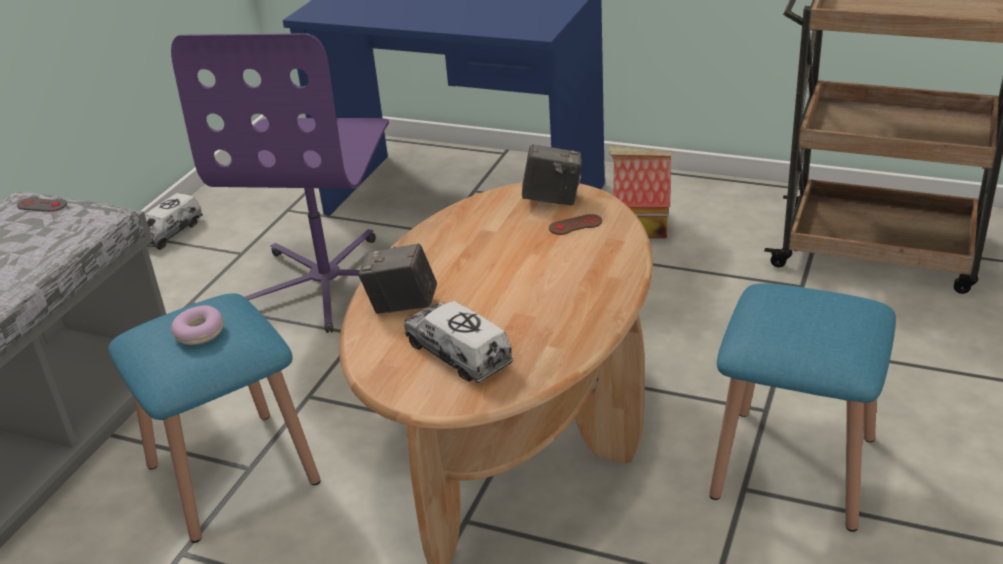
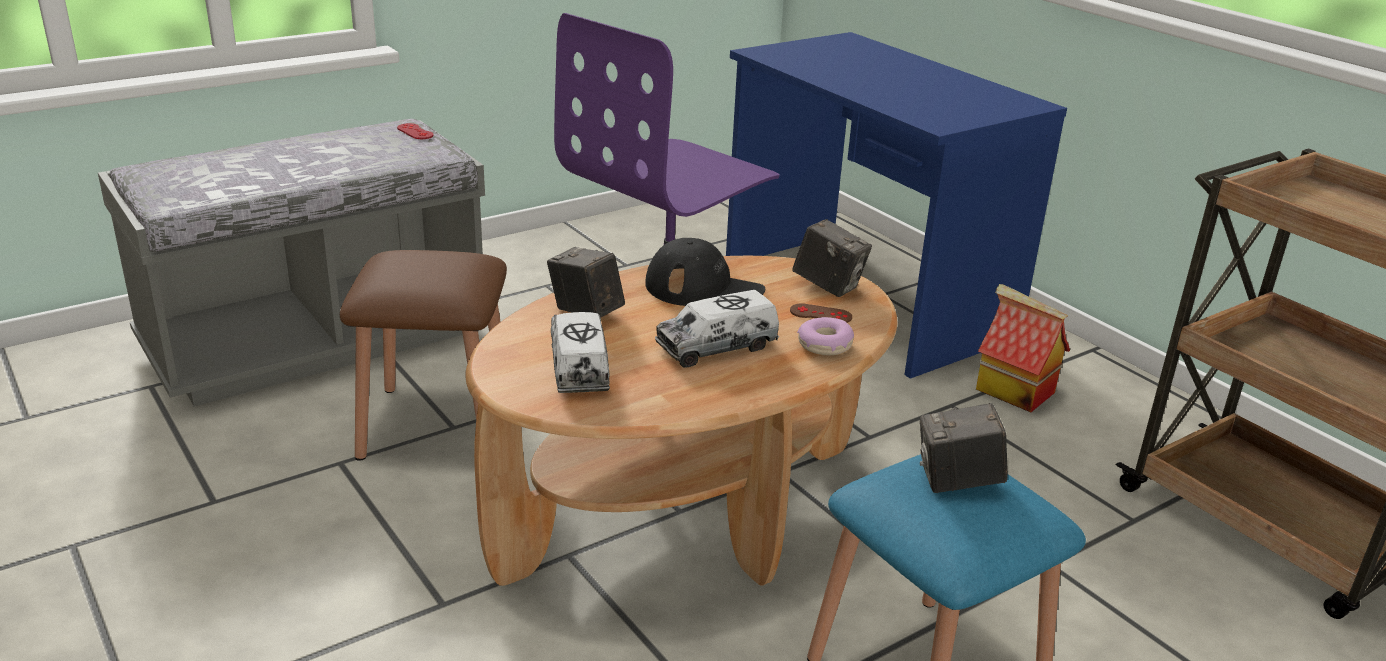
camera: 30 degrees right, 5 degrees down
grey game controller [17,197,67,212] -> red game controller [397,123,434,139]
blue stool [109,293,321,543] -> brown stool [340,250,507,461]
toy truck [145,193,203,250] -> toy truck moved to [655,290,779,367]
donut [171,305,223,345] -> donut moved to [797,317,854,355]
none -> black cap [645,238,765,306]
none -> camera [920,403,1008,493]

